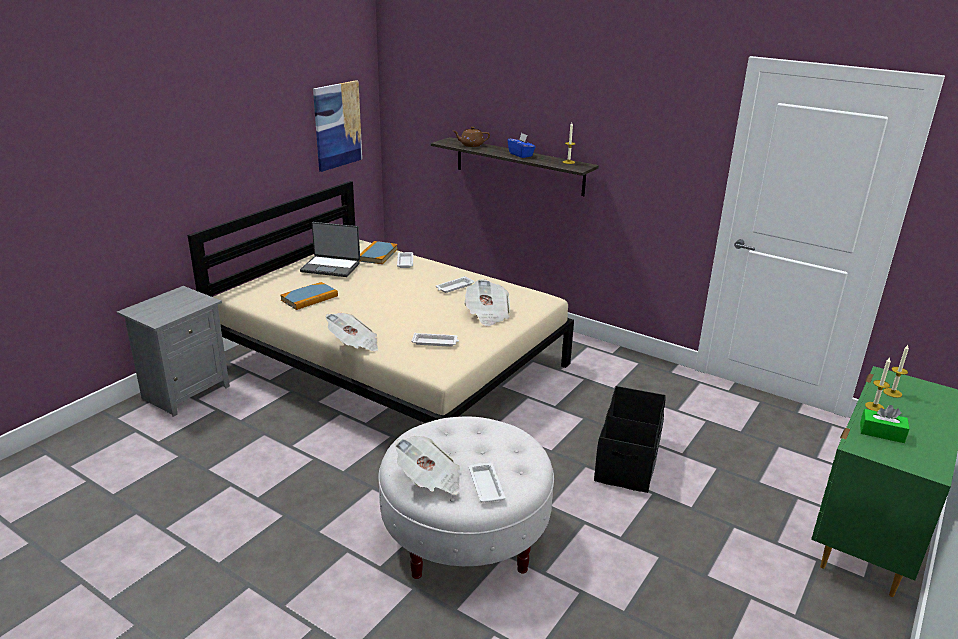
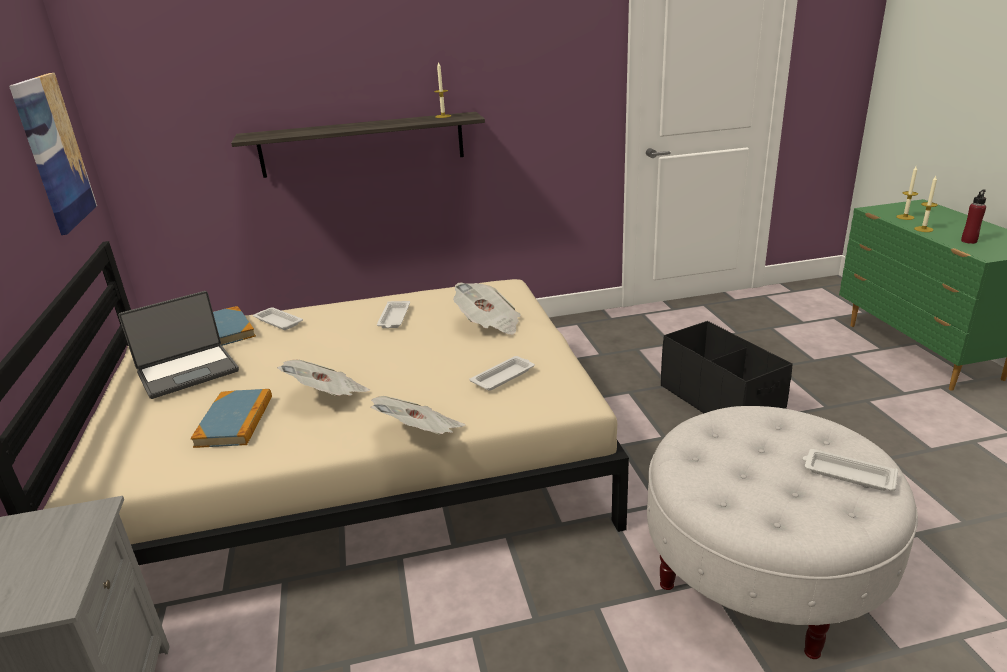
camera: 45 degrees left, 0 degrees up
newspaper [395,436,460,495] -> newspaper moved to [277,360,370,396]
brown teapot [453,127,490,147] -> none
blue tissue box [507,133,536,158] -> none
green tissue box [860,405,909,443] -> red bottle [961,189,986,244]

